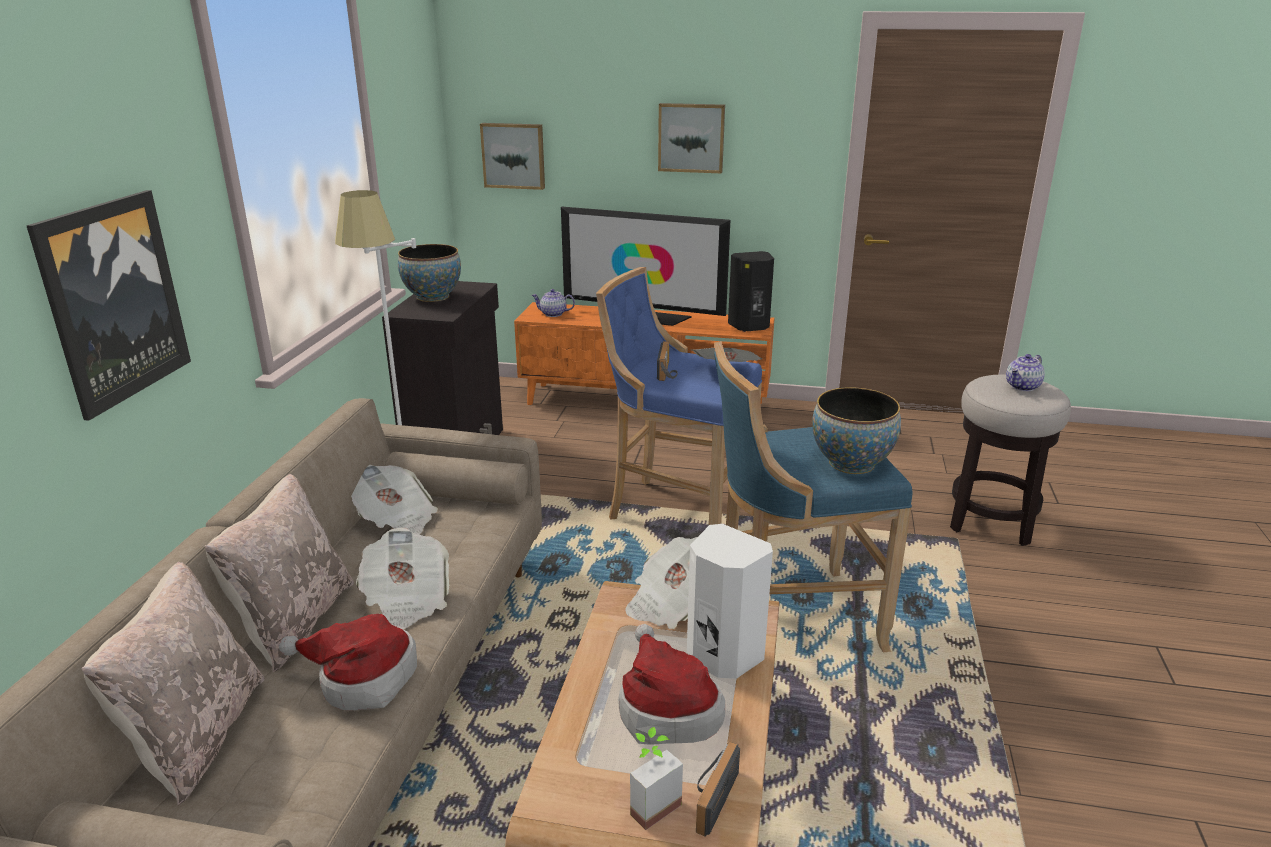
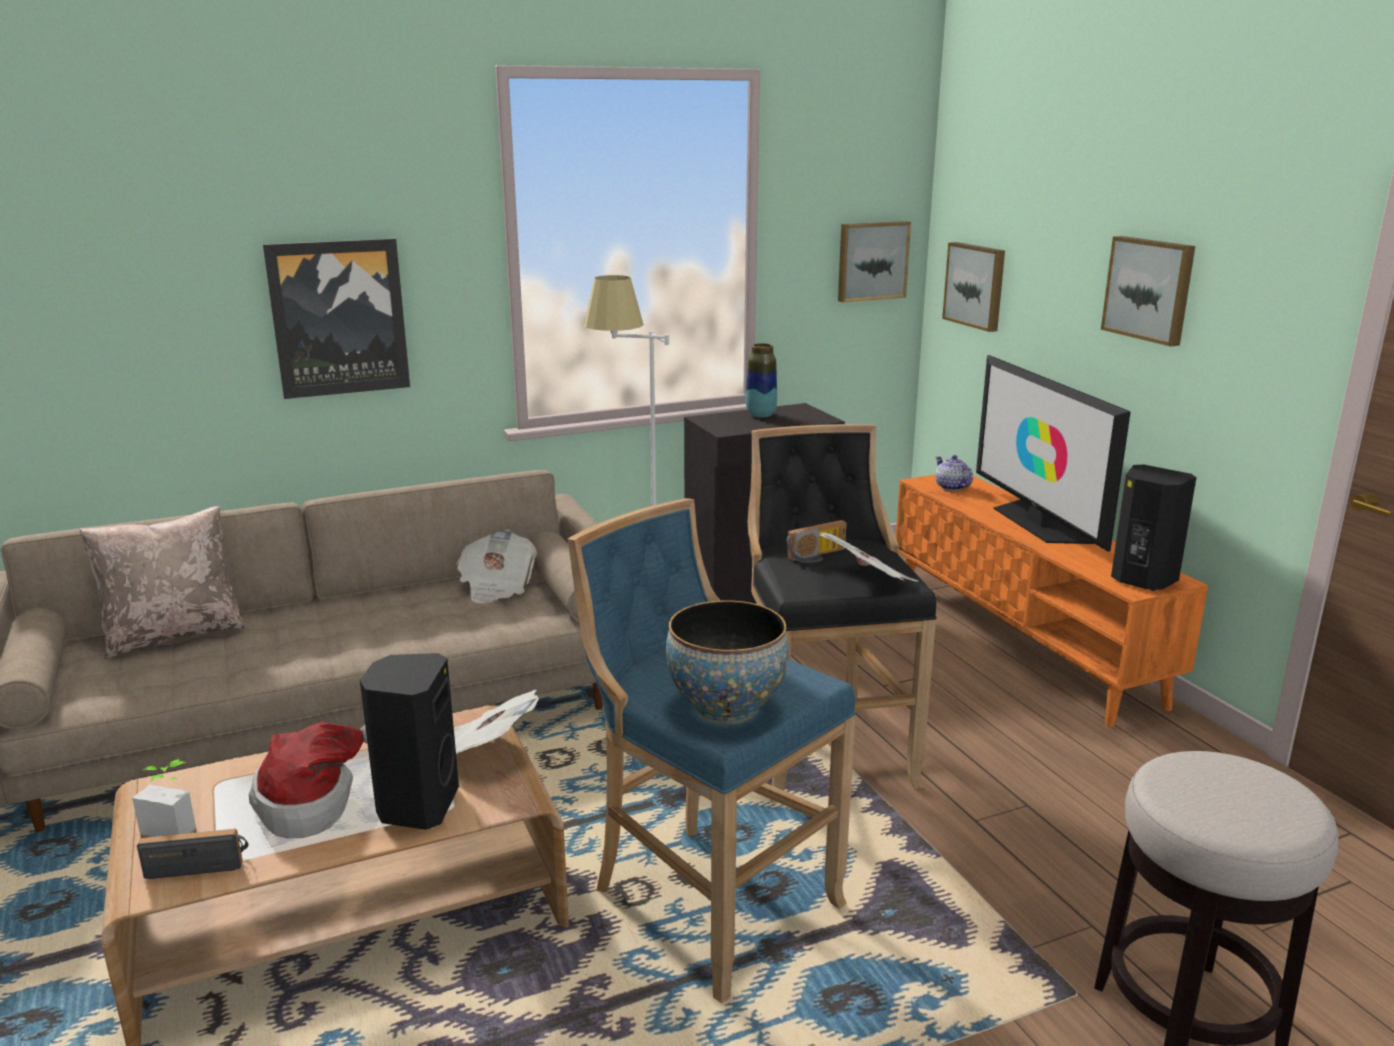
camera: 55 degrees right, 5 degrees down
beige pillow [204,474,354,672] -> none
hat [279,614,417,711] -> none
newspaper [356,528,449,629] -> none
bowl [398,244,461,302] -> vase [746,343,777,418]
blue stool [596,267,762,525] -> black stool [748,424,937,803]
white speaker [687,524,773,679] -> black speaker [360,653,459,830]
teapot [1006,354,1045,391] -> none
none -> picture [838,221,911,302]

